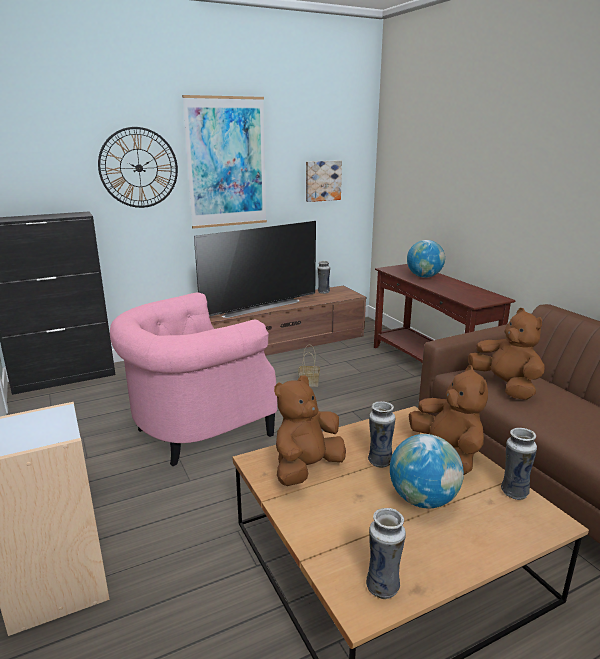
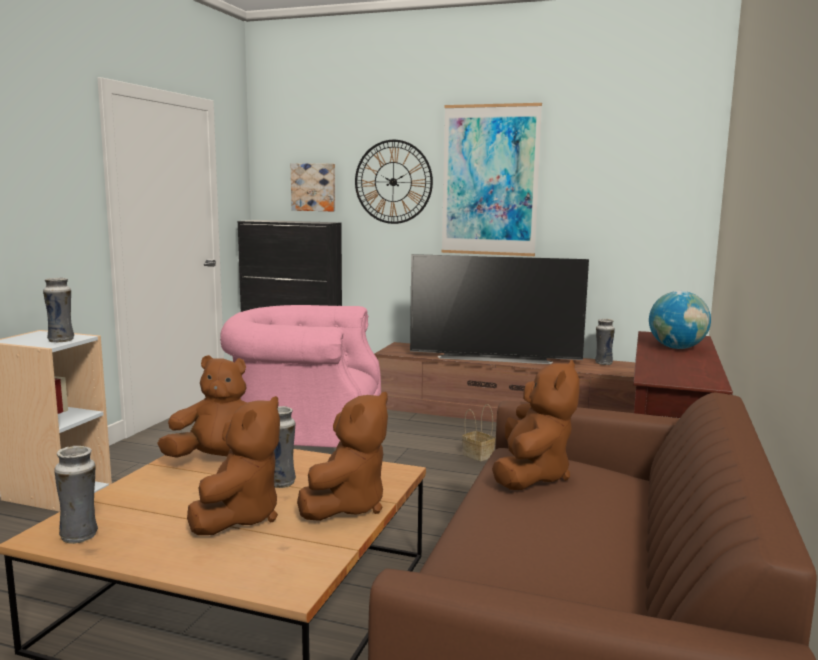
camera: 45 degrees right, 10 degrees down
picture [306,160,342,202] -> picture moved to [291,164,335,212]
globe [390,434,464,508] -> brown plush toy [187,396,280,535]
vase [501,428,537,500] -> vase moved to [43,278,74,342]

